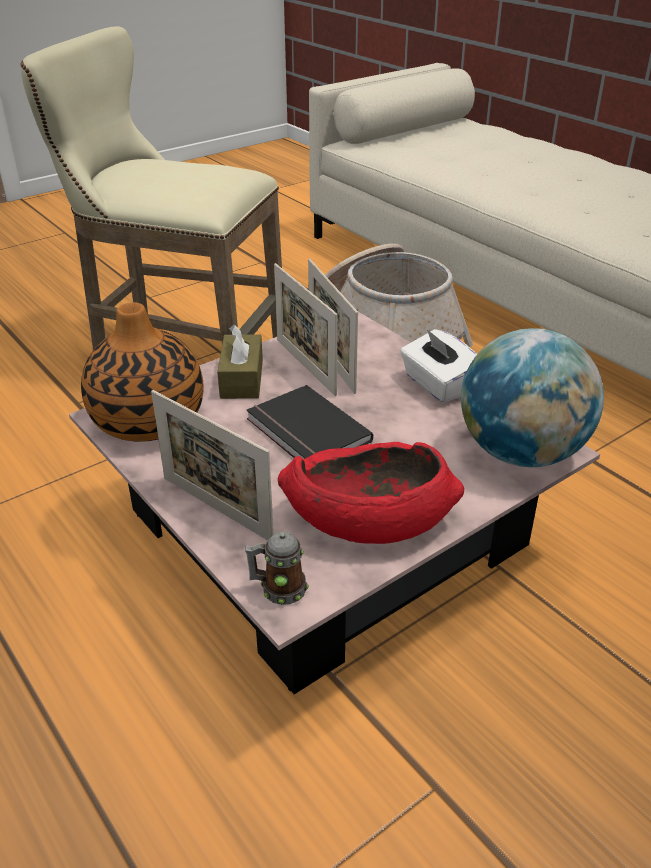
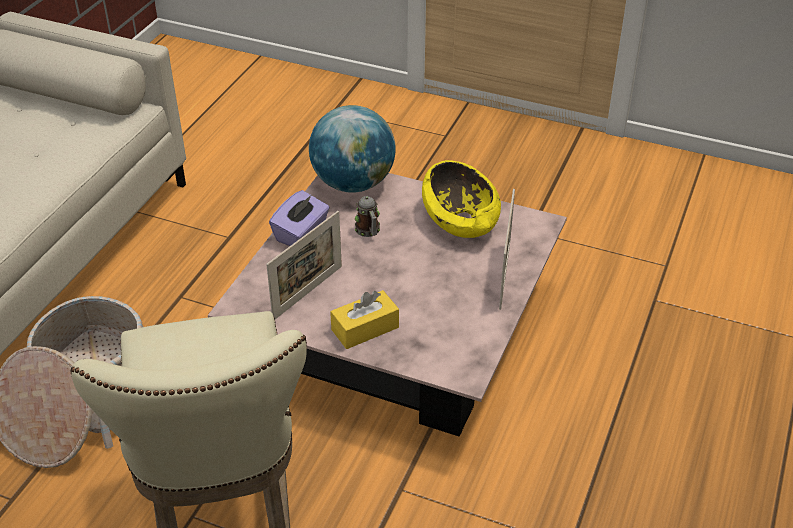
camera: 120 degrees left, 5 degrees up
vase [81,302,204,442] -> none
brown tissue box [217,324,263,399] -> yellow tissue box [330,290,399,349]
mug [245,532,309,605] -> mug moved to [355,196,380,237]
black book [246,385,373,459] -> none
picture frame [274,263,338,396] -> none
red bowl [278,442,464,544] -> yellow bowl [422,160,501,238]
white tissue box [400,329,477,403] -> purple tissue box [269,190,330,246]

